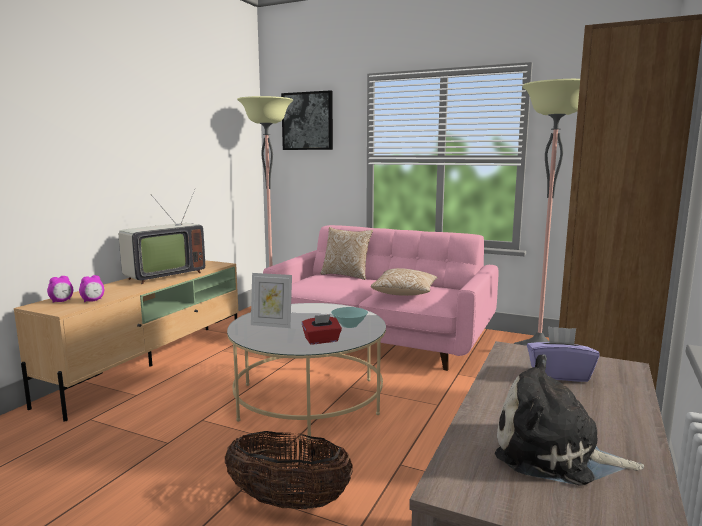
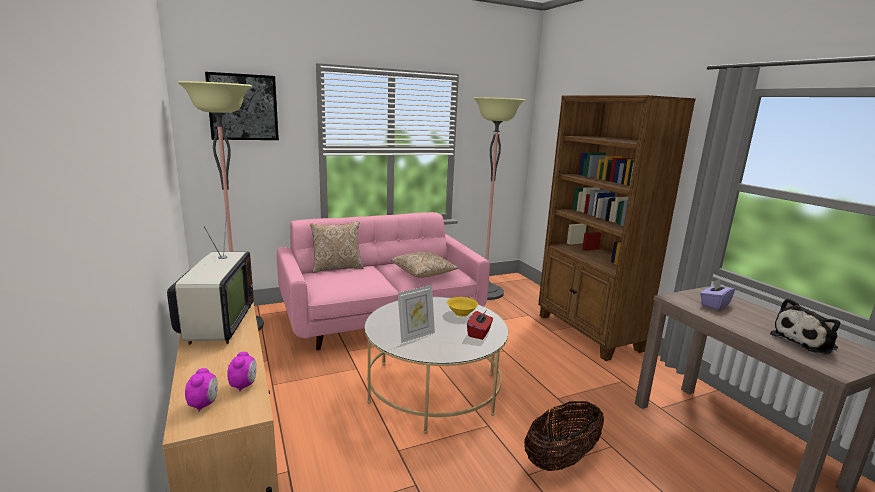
camera: 50 degrees left, 5 degrees up
turquoise bowl [331,307,368,328] -> yellow bowl [447,297,478,317]

